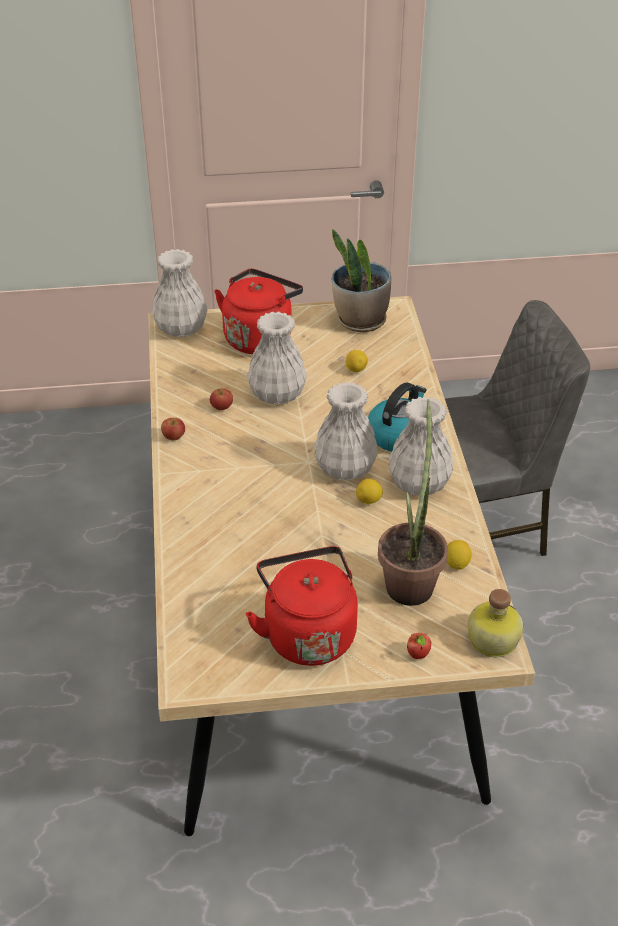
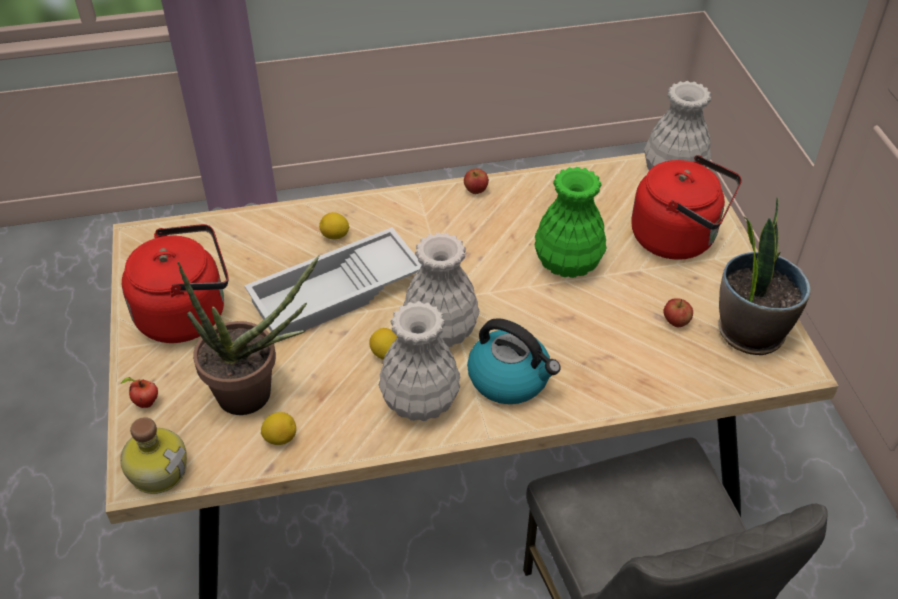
camera: 85 degrees right, 5 degrees up
apple [210,388,233,410] -> apple moved to [663,298,693,327]
white vase [247,312,307,404] -> green vase [534,167,607,278]
lemon [345,350,368,372] -> lemon moved to [319,212,349,239]
none -> white tray [244,227,421,336]

